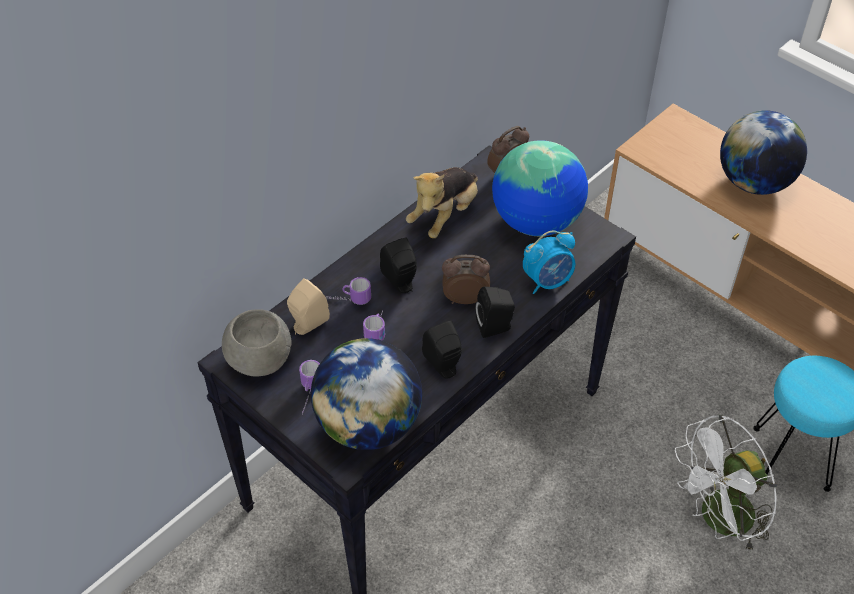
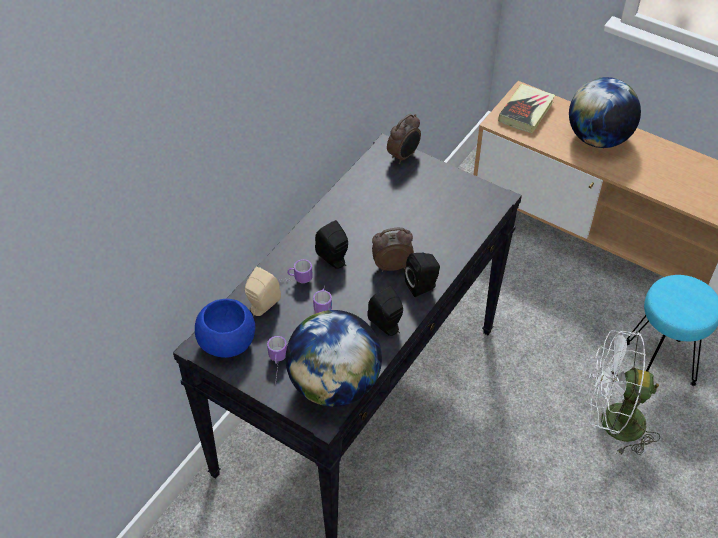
camera: 10 degrees left, 0 degrees up
grey bowl [222,309,292,377] -> blue bowl [195,299,255,358]
plush toy [406,167,478,238] -> none
globe [492,140,588,236] -> none
alarm clock [523,231,575,294] -> none
white fan [675,414,777,553] -> white fan turned 45 degrees clockwise [586,330,660,455]
none -> book [498,84,555,133]

